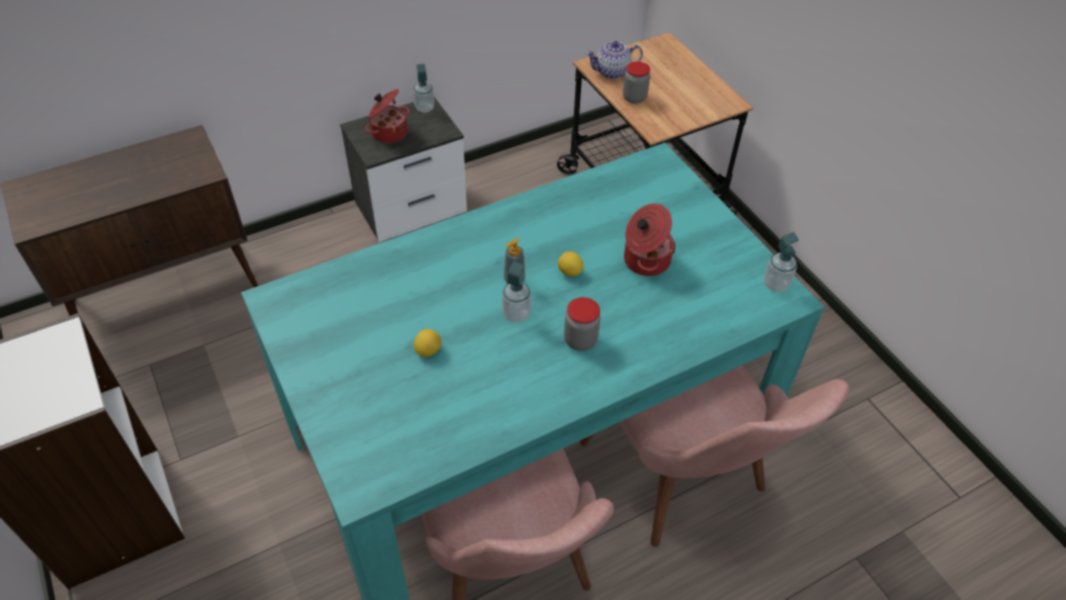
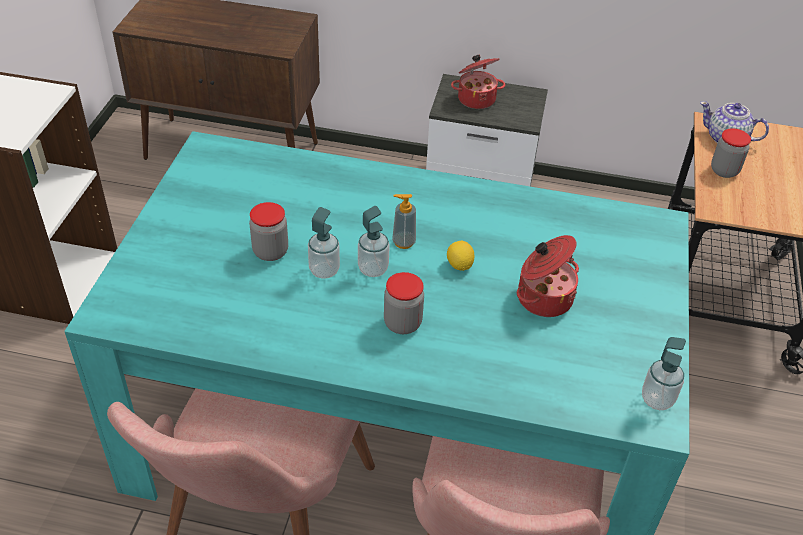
camera: 40 degrees right, 5 degrees down
soap dispenser [413,64,434,113] -> soap dispenser moved to [308,207,340,279]
lemon [414,329,441,357] -> jar [249,202,288,261]

